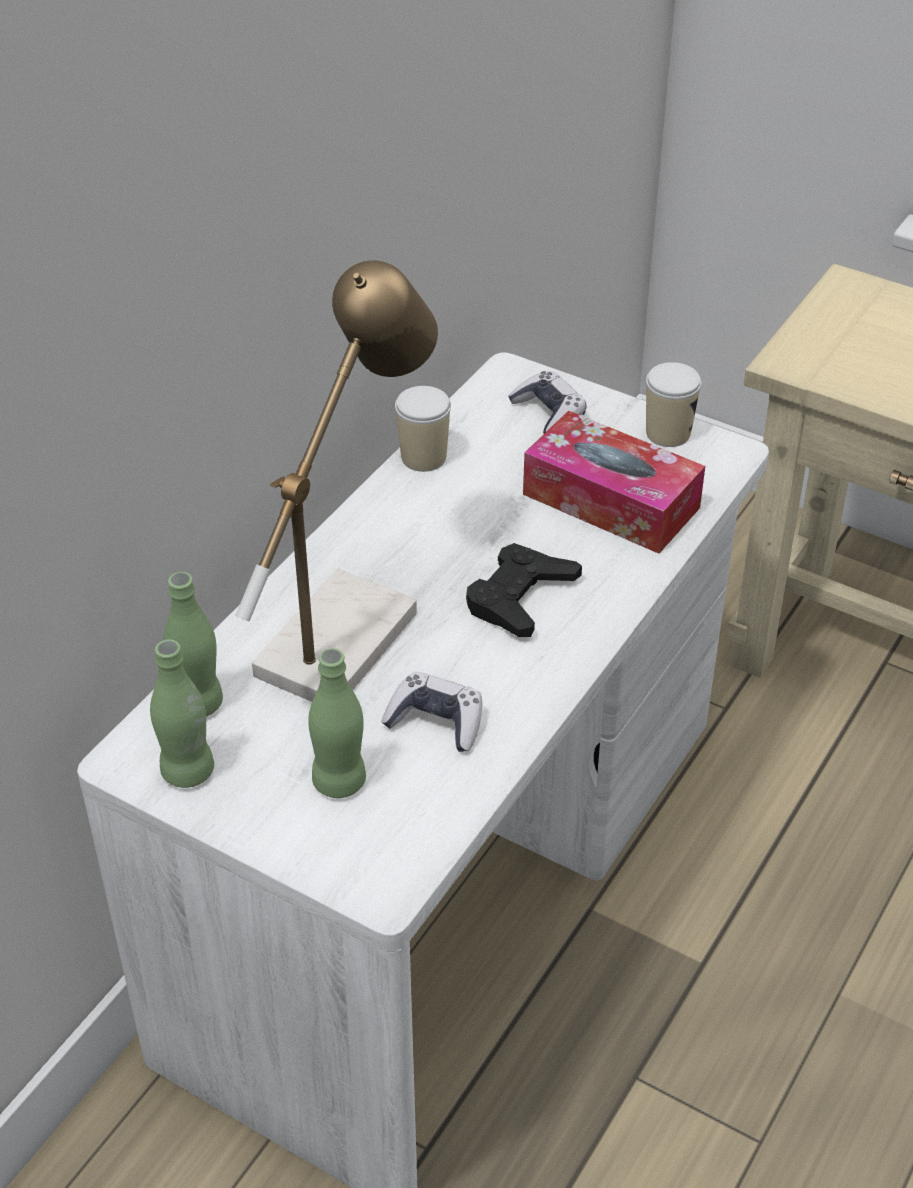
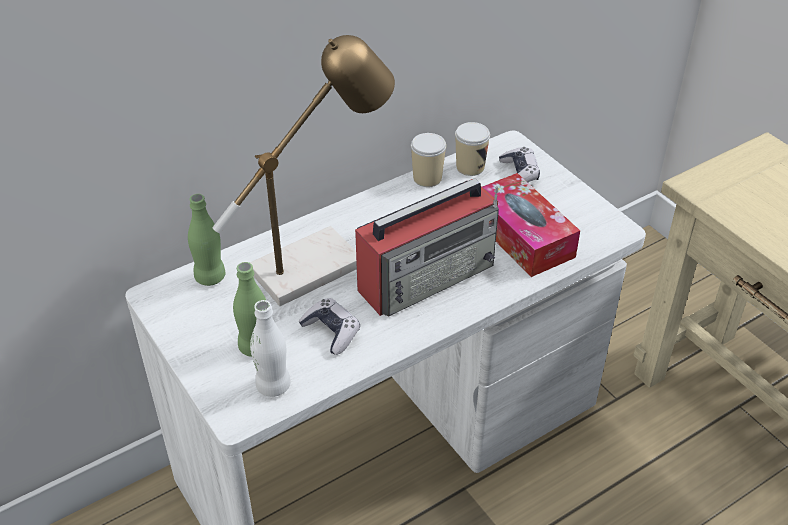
camera: 25 degrees right, 0 degrees up
green bottle [150,640,214,788] -> none
black game controller [466,543,582,637] -> radio [355,178,499,317]
cup [646,362,701,447] -> cup moved to [455,122,490,176]
none -> white bottle [250,300,291,397]

